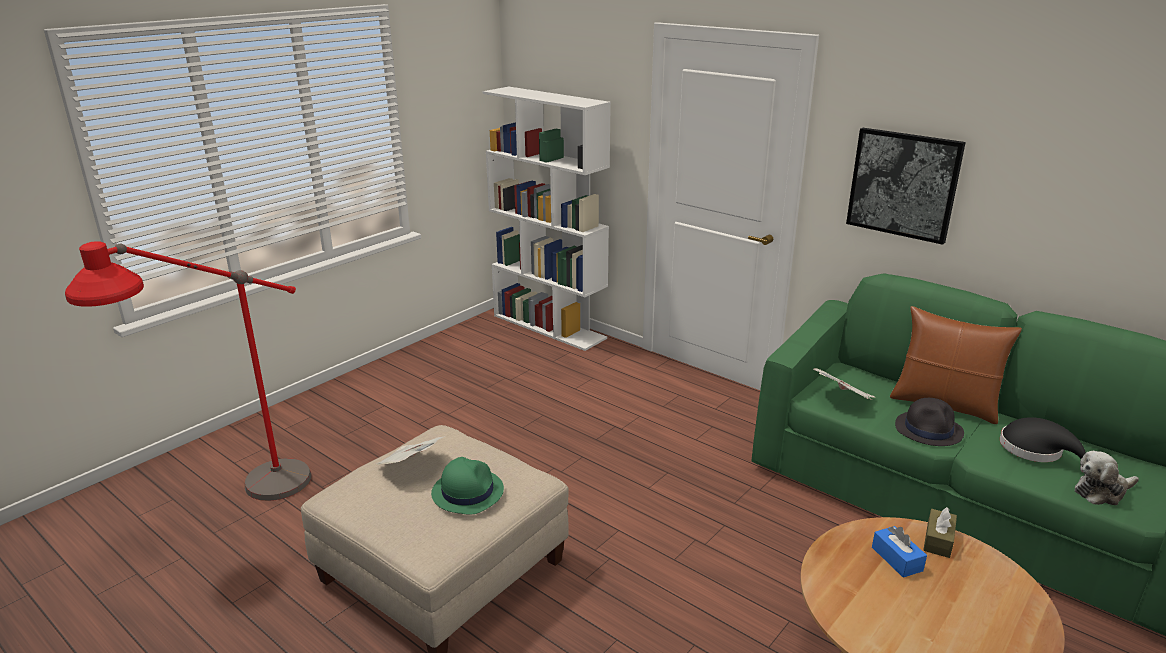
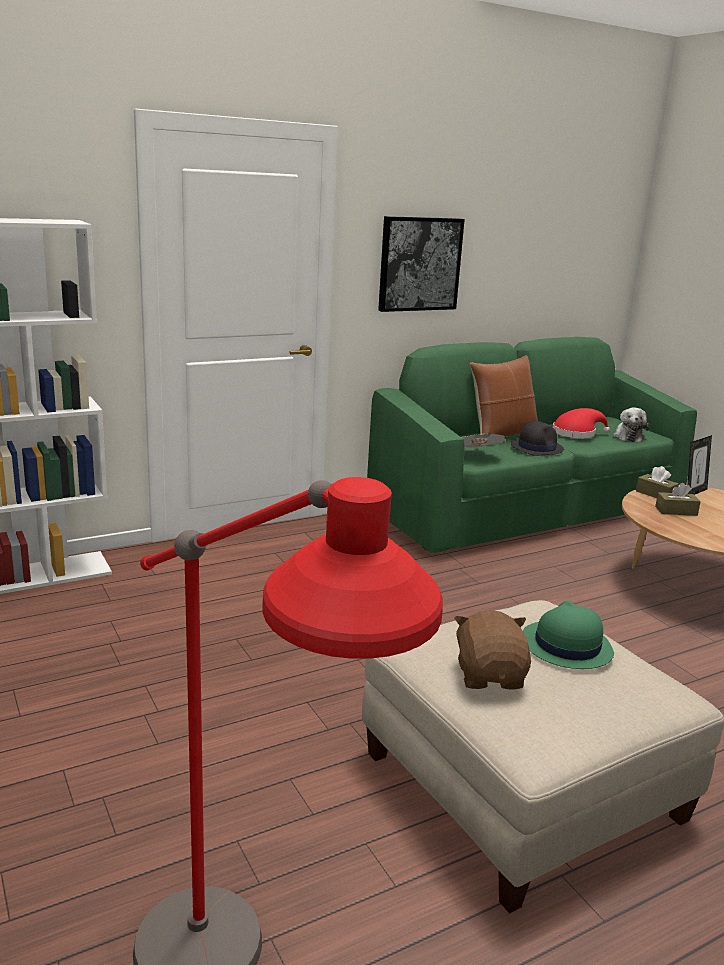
camera: 70 degrees left, 5 degrees down
newspaper [376,437,443,465] -> brown plush toy [454,610,531,689]
blue tissue box [872,526,927,578] -> brown tissue box [655,483,701,516]
black hat [1000,417,1086,473] -> red hat [553,408,610,439]
none -> picture frame [687,435,712,495]

